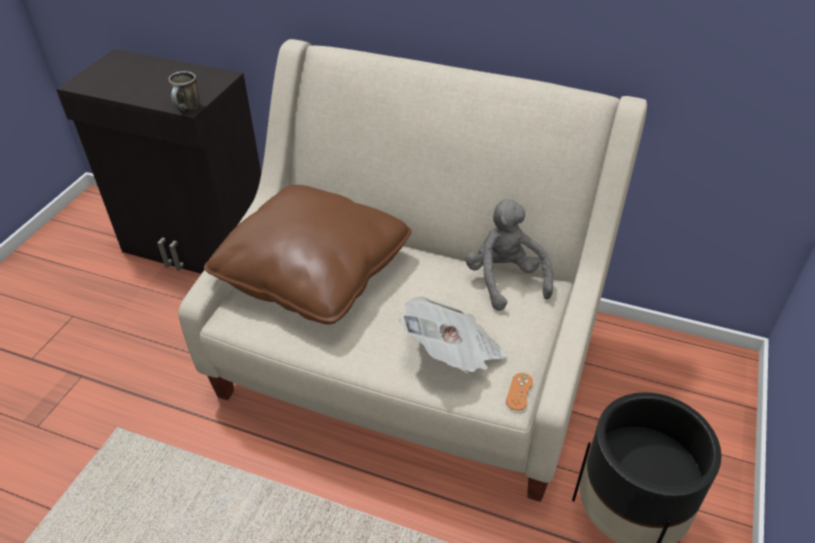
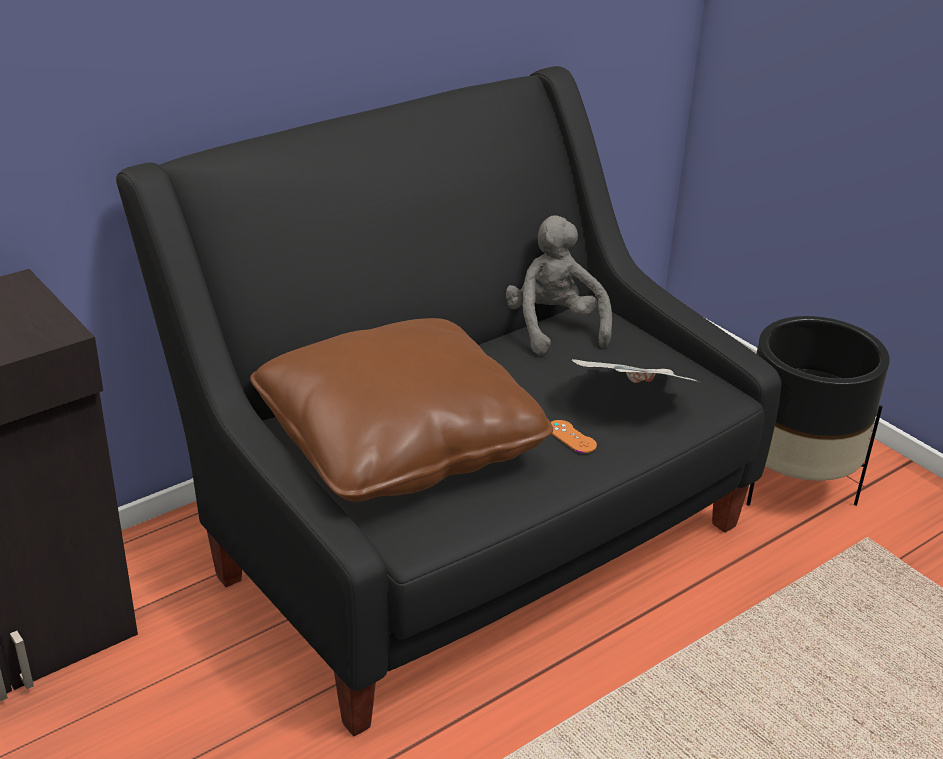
camera: 60 degrees left, 10 degrees down
mug [169,71,200,111] -> none
beige sofa [178,39,647,502] -> black sofa [116,66,781,736]
grey plush toy [465,199,553,311] -> grey plush toy turned 60 degrees clockwise [506,215,612,355]
orange game controller [506,373,533,411] -> orange game controller moved to [551,420,597,453]

